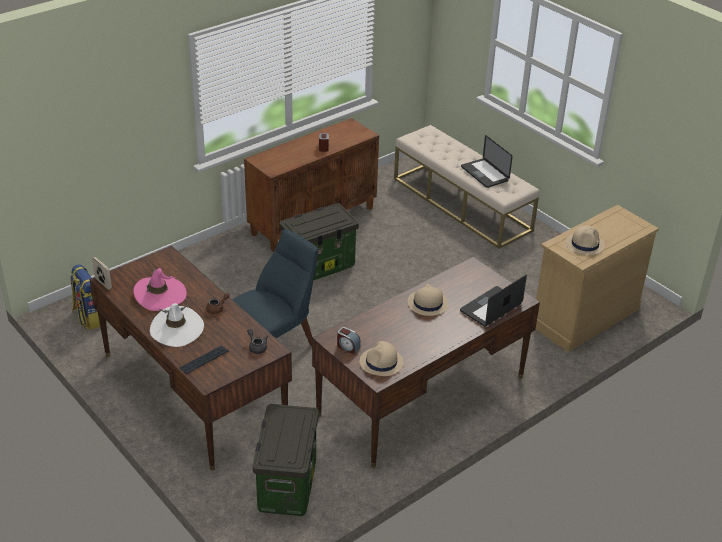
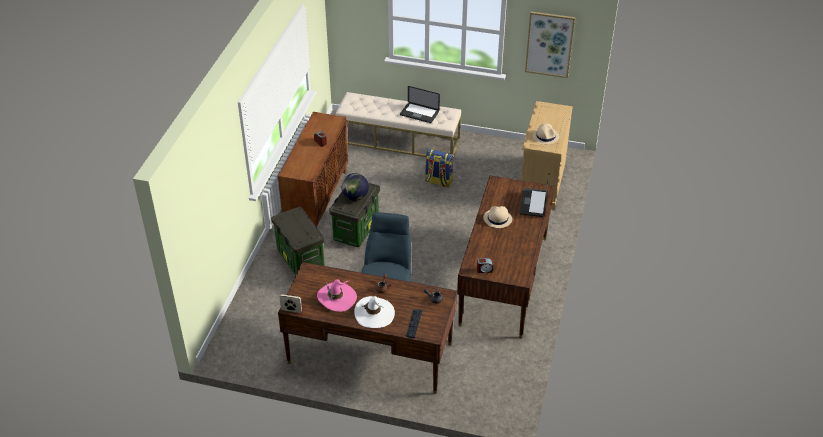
camera: 35 degrees left, 5 degrees up
backpack [70,264,107,330] -> backpack moved to [425,149,453,188]
storage box [253,404,319,516] -> storage box moved to [271,207,325,275]
beige hat [360,341,403,376] -> none
none -> globe [341,173,369,201]
none -> picture [525,11,575,78]

